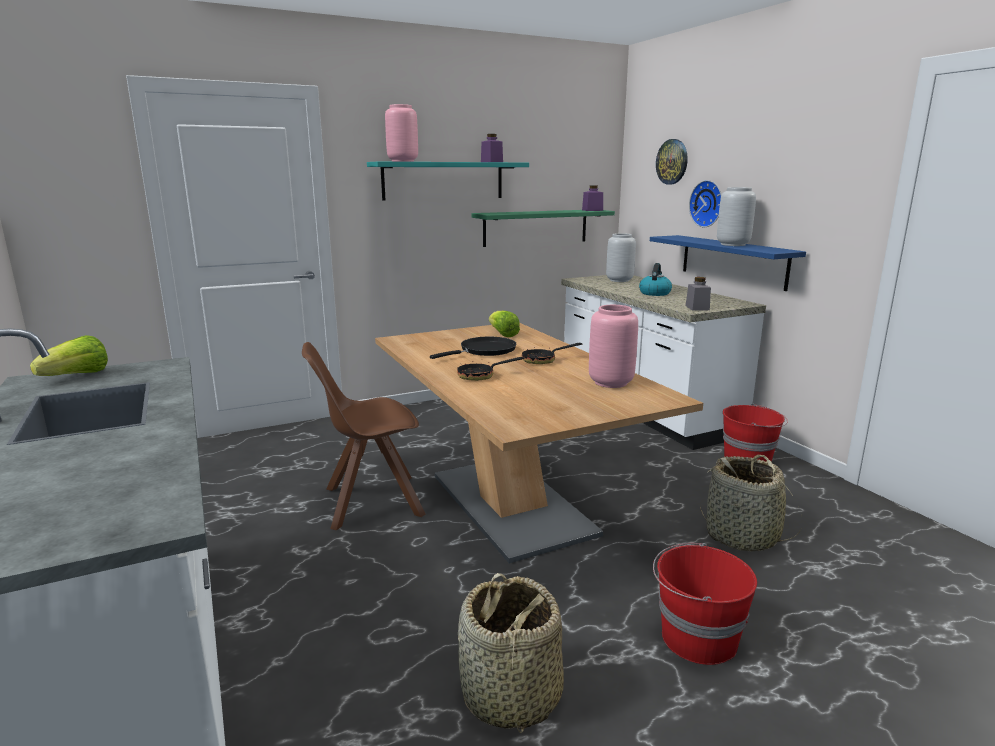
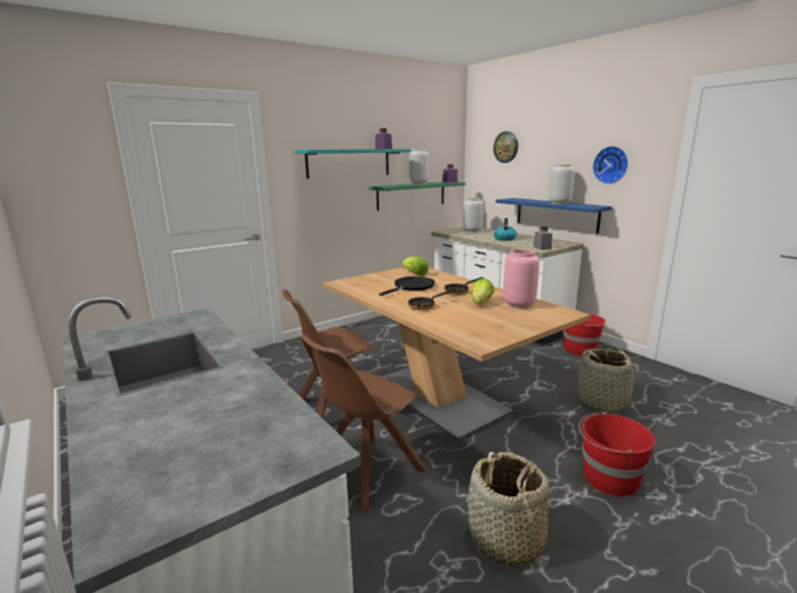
camera: 10 degrees left, 0 degrees up
lettuce [30,335,108,376] -> lettuce moved to [472,278,494,303]
pink vase [385,104,418,162] -> none
wall clock [689,180,722,227] -> wall clock moved to [593,146,628,184]
none -> brown chair [300,334,425,514]
none -> grey vase [409,149,429,184]

